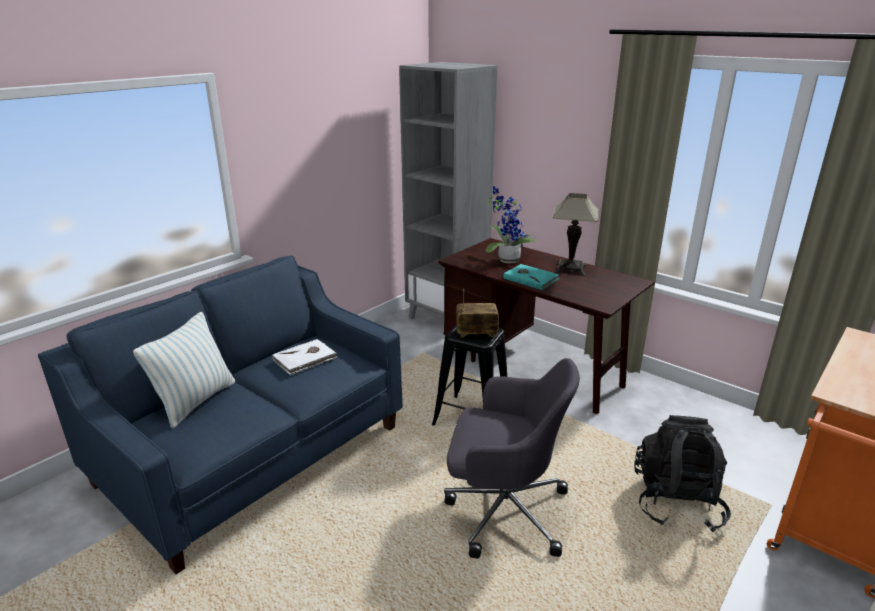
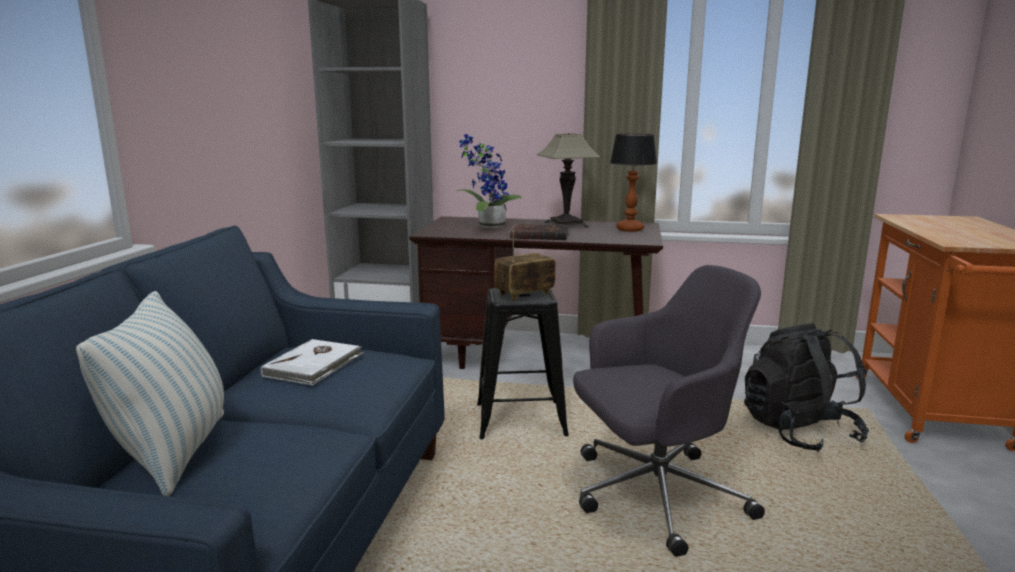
camera: 30 degrees left, 10 degrees down
turquoise book [503,264,560,290] -> brown book [509,224,570,240]
none -> table lamp [610,134,657,232]

